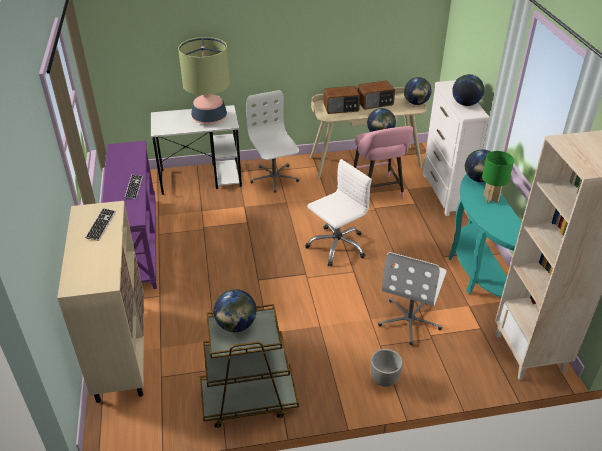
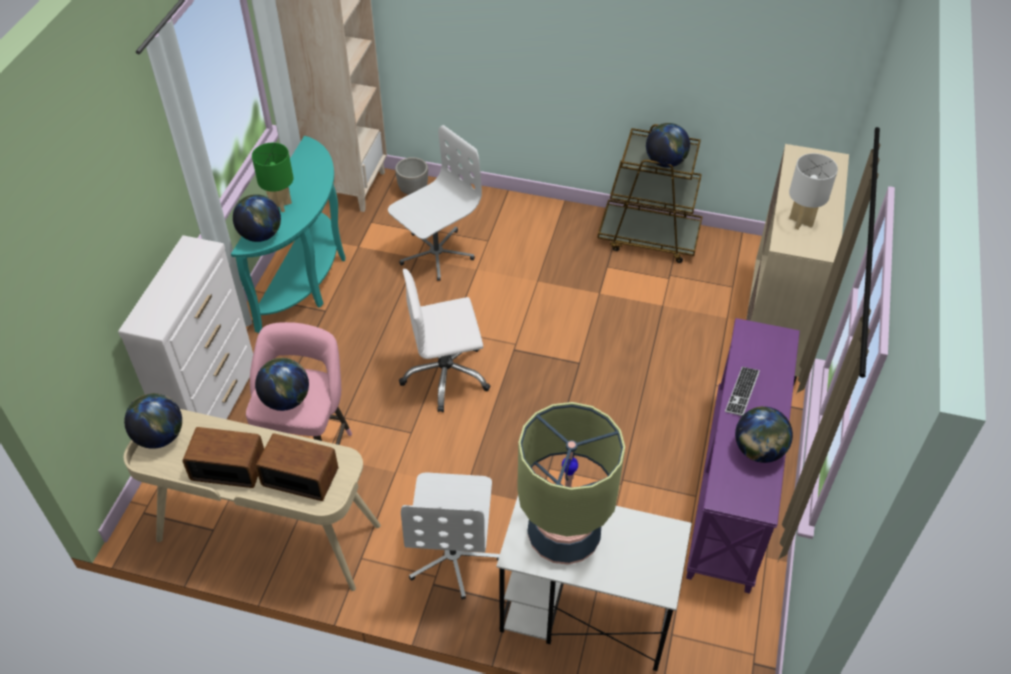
camera: 155 degrees left, 10 degrees up
keyboard [85,208,116,241] -> white table lamp [789,153,838,230]
planter [370,349,403,387] -> planter moved to [395,157,428,195]
globe [452,74,484,106] -> globe moved to [735,406,793,463]

